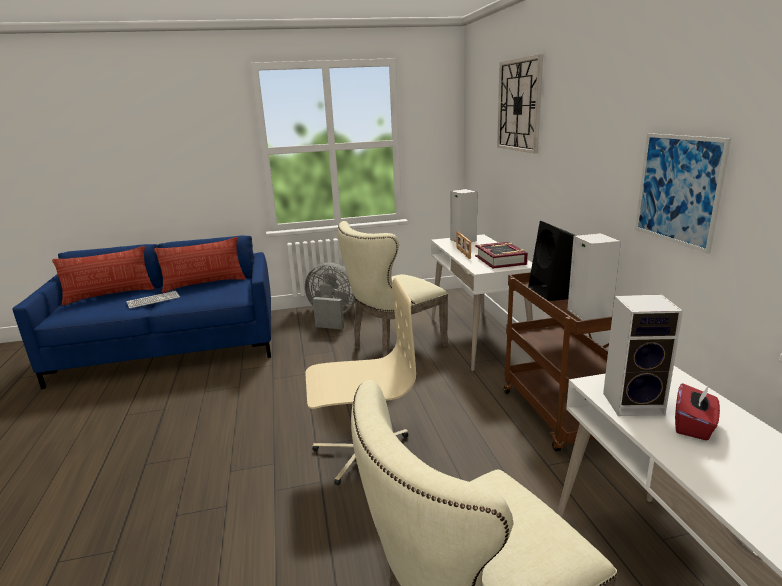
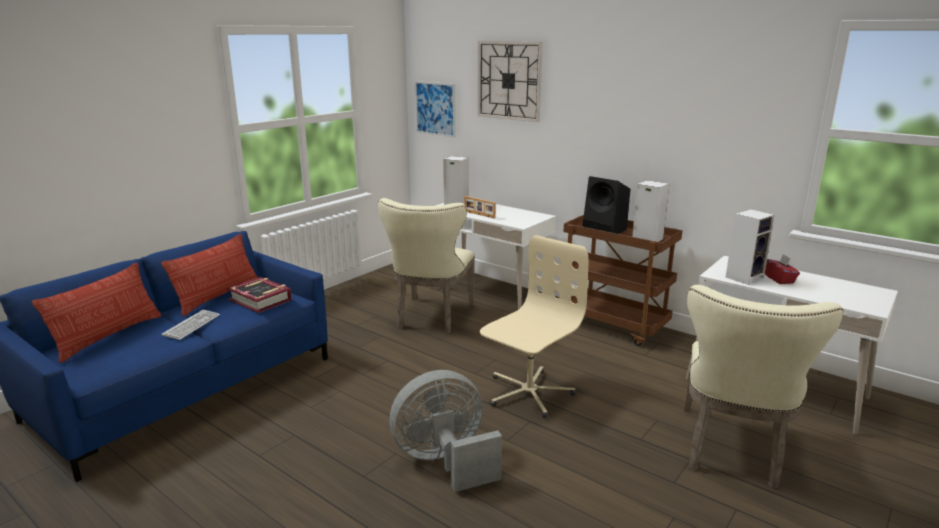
camera: 40 degrees left, 0 degrees up
grey fan [305,263,355,330] -> grey fan moved to [390,370,502,492]
book [475,242,528,269] -> book moved to [227,277,292,313]
picture [635,133,731,254] -> picture moved to [415,81,455,138]

